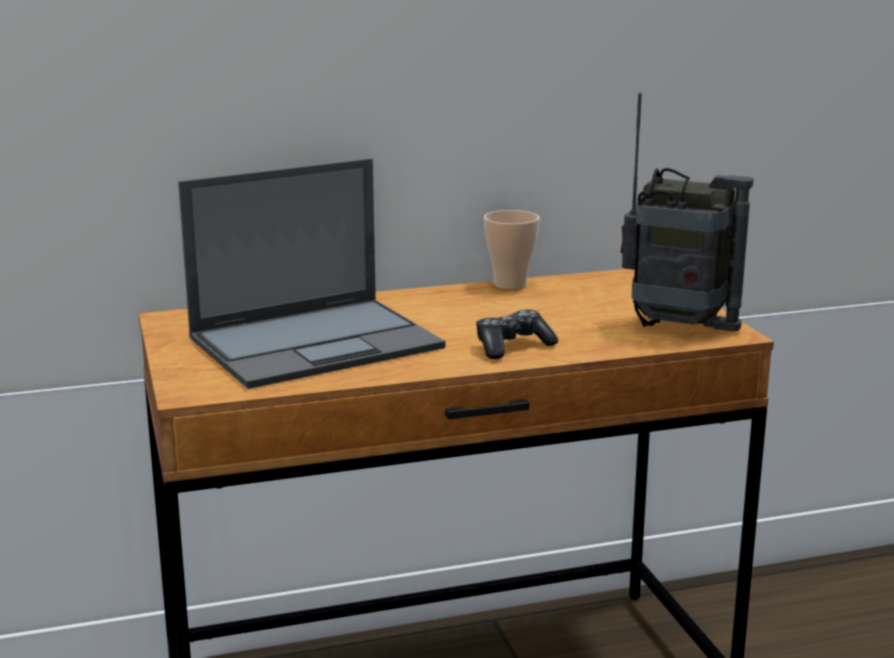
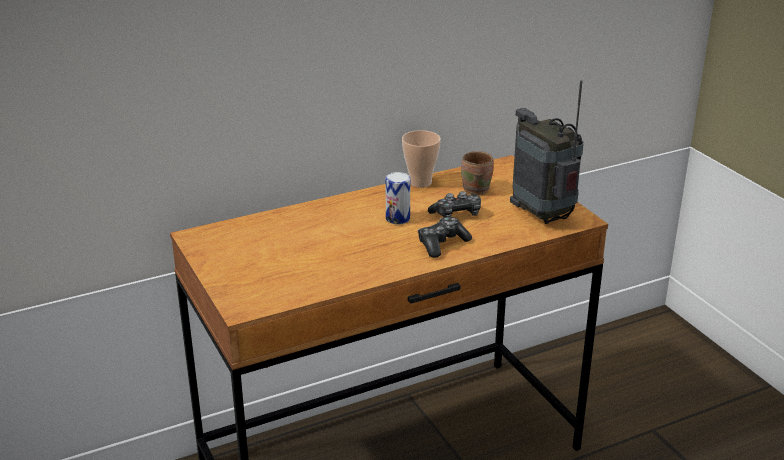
camera: 10 degrees left, 10 degrees up
laptop [178,158,446,389] -> none
radio [621,93,753,332] -> radio turned 135 degrees counterclockwise [510,80,584,224]
none -> can [386,172,410,224]
none -> game controller [428,191,481,218]
none -> brown mug [461,151,494,195]

